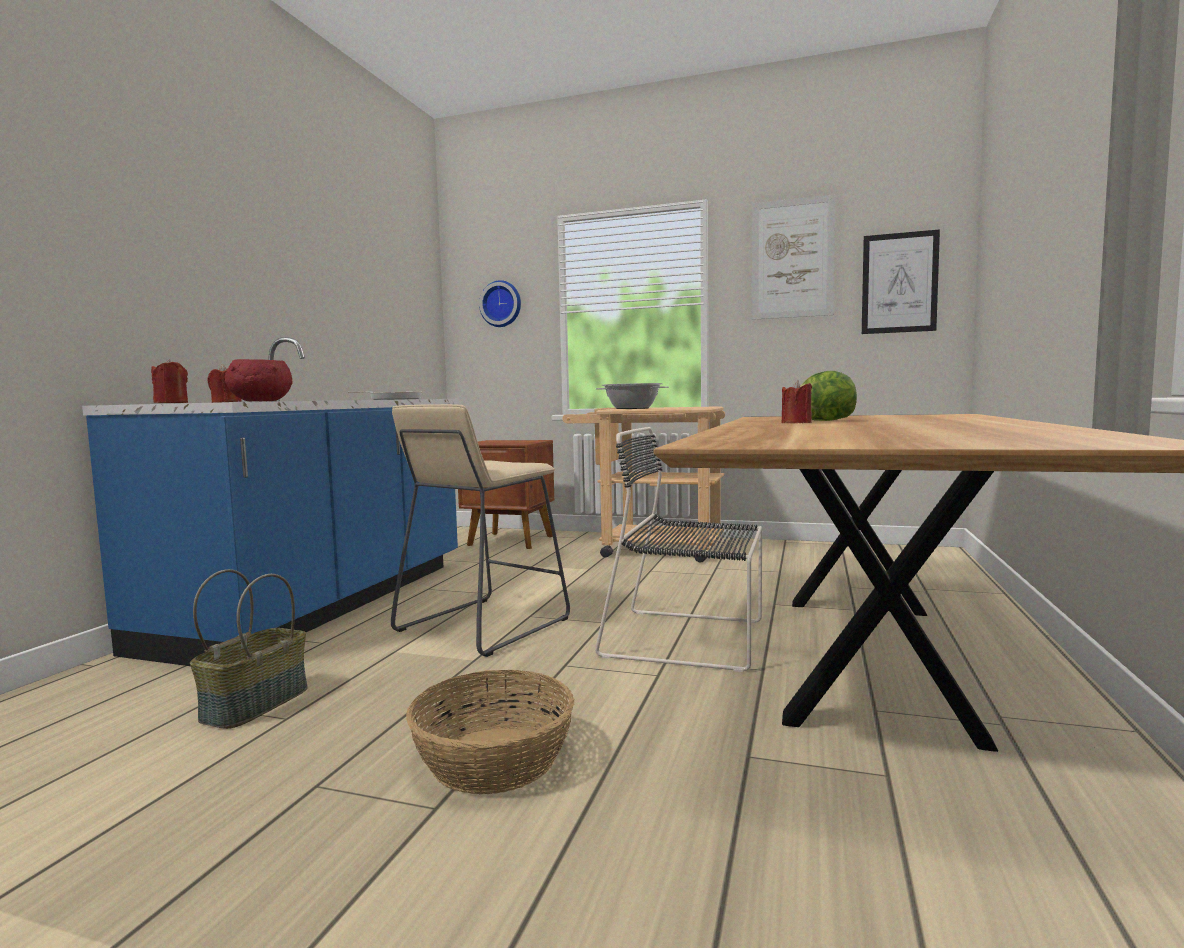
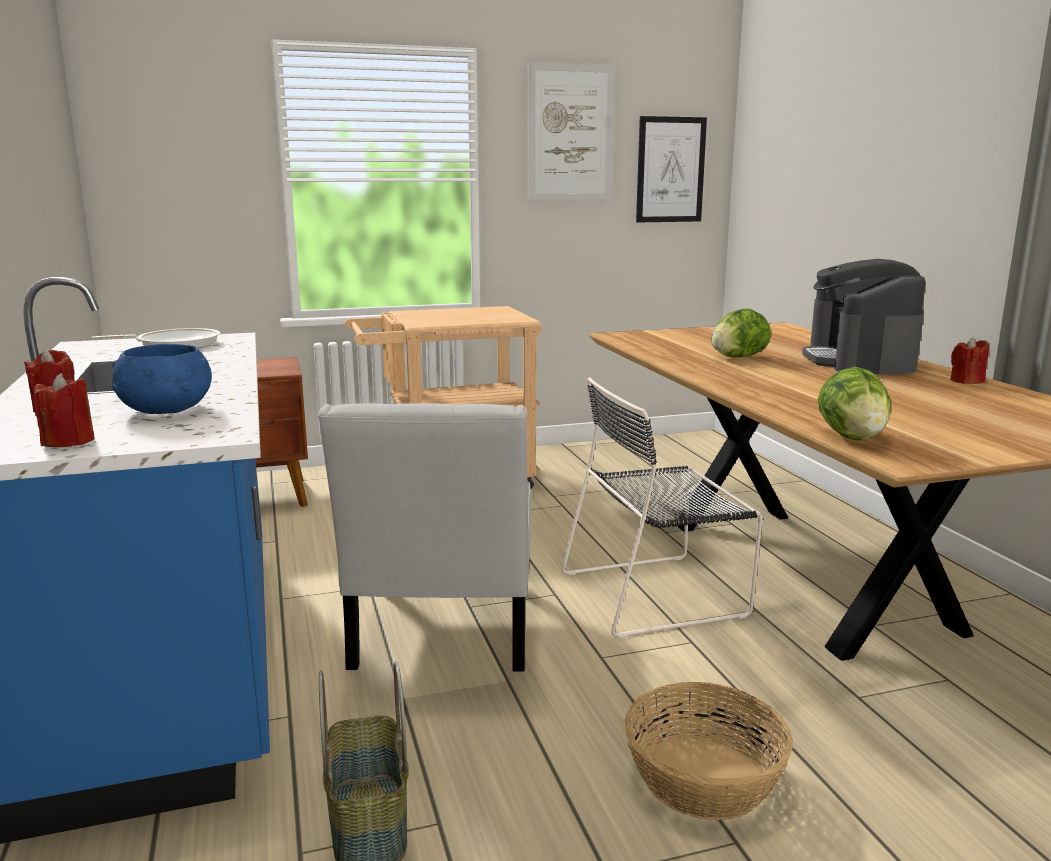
camera: 35 degrees left, 10 degrees up
red bowl [225,359,293,401] -> blue bowl [112,344,212,414]
beige stool [391,404,570,657] -> white chair [318,403,531,672]
wall clock [479,280,521,327] -> none
cooking pot [596,383,669,409] -> none
red candle [782,380,812,423] -> red candle moved to [950,337,989,384]
none -> coffee machine [802,259,926,374]
none -> lettuce [818,367,891,441]

